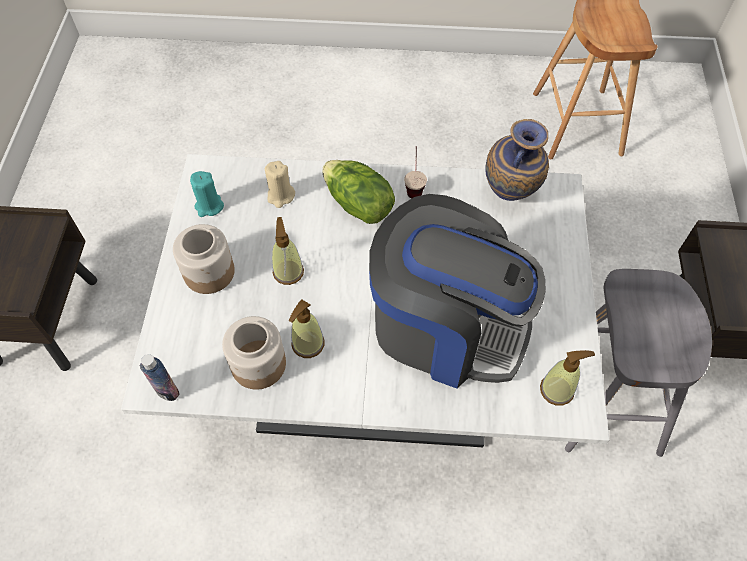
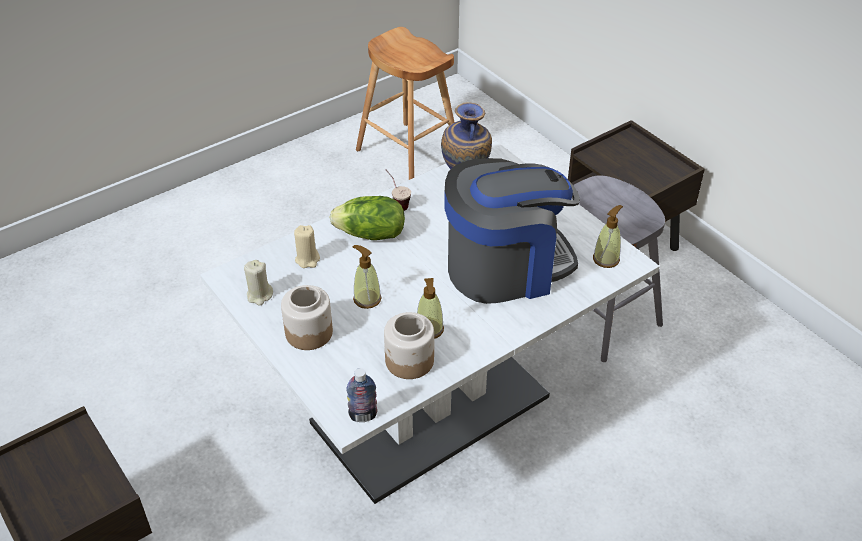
camera: 40 degrees left, 15 degrees down
turquoise candle [190,171,224,217] -> beige candle [244,260,273,305]

